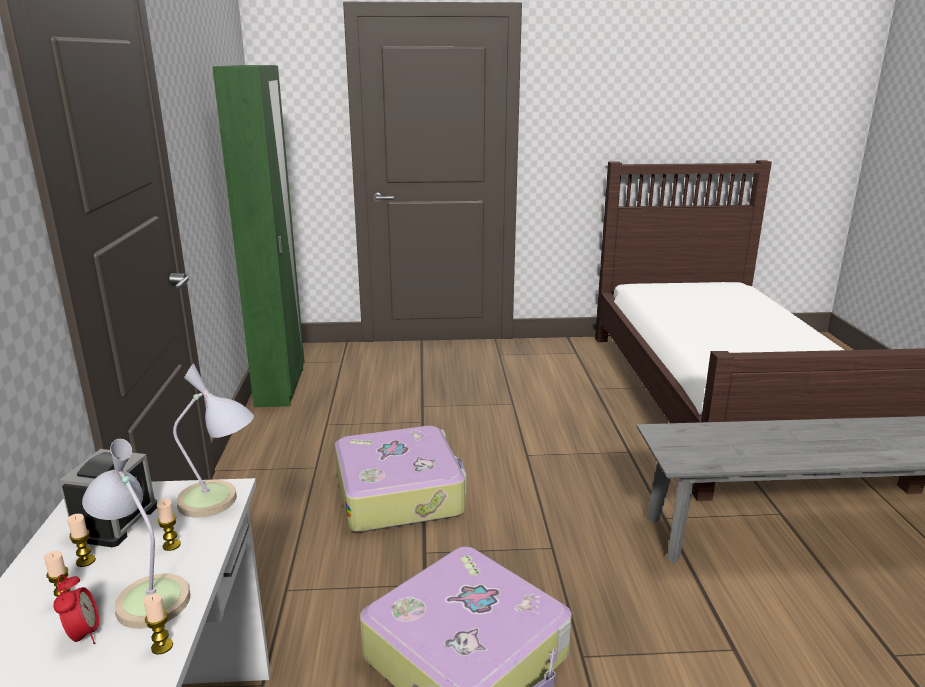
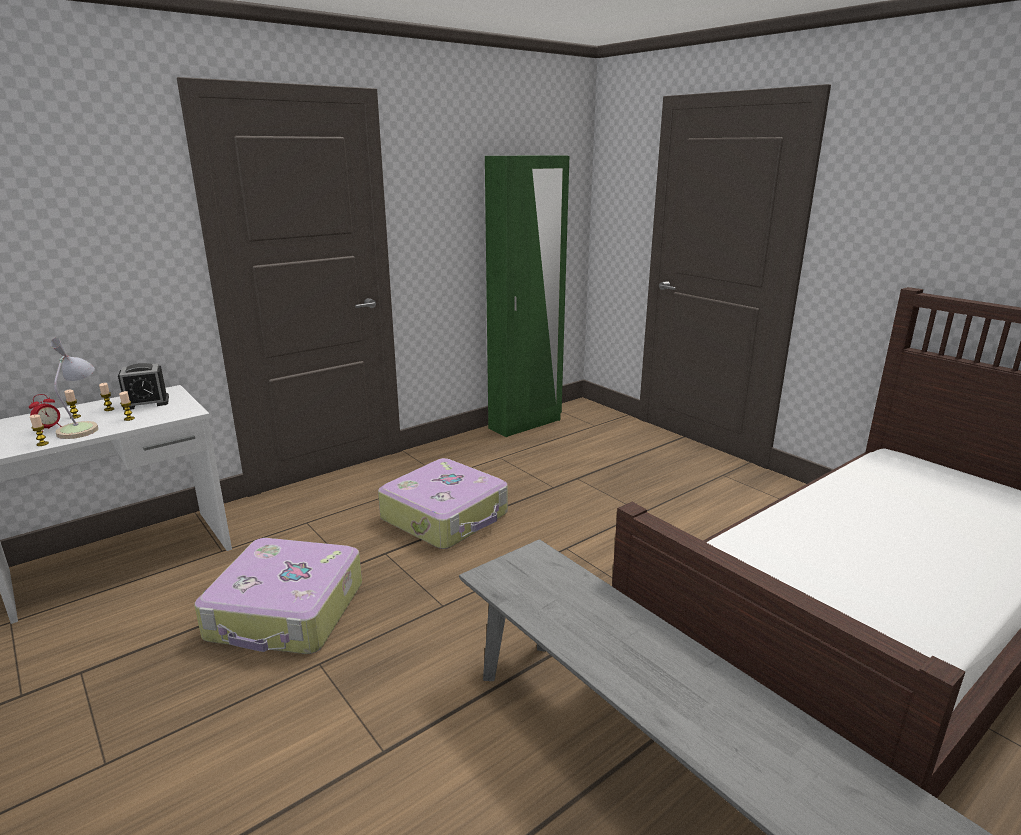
camera: 55 degrees right, 0 degrees up
table lamp [173,363,254,518] -> none

